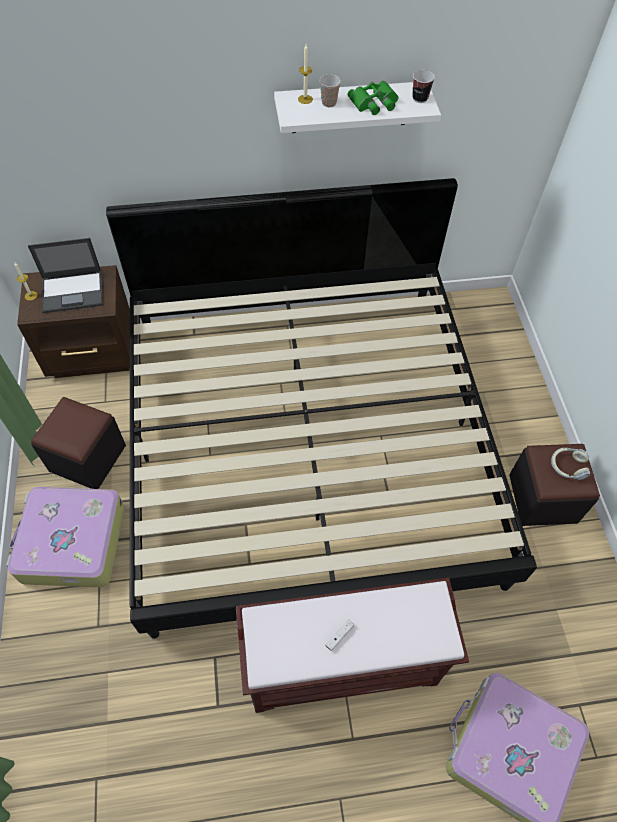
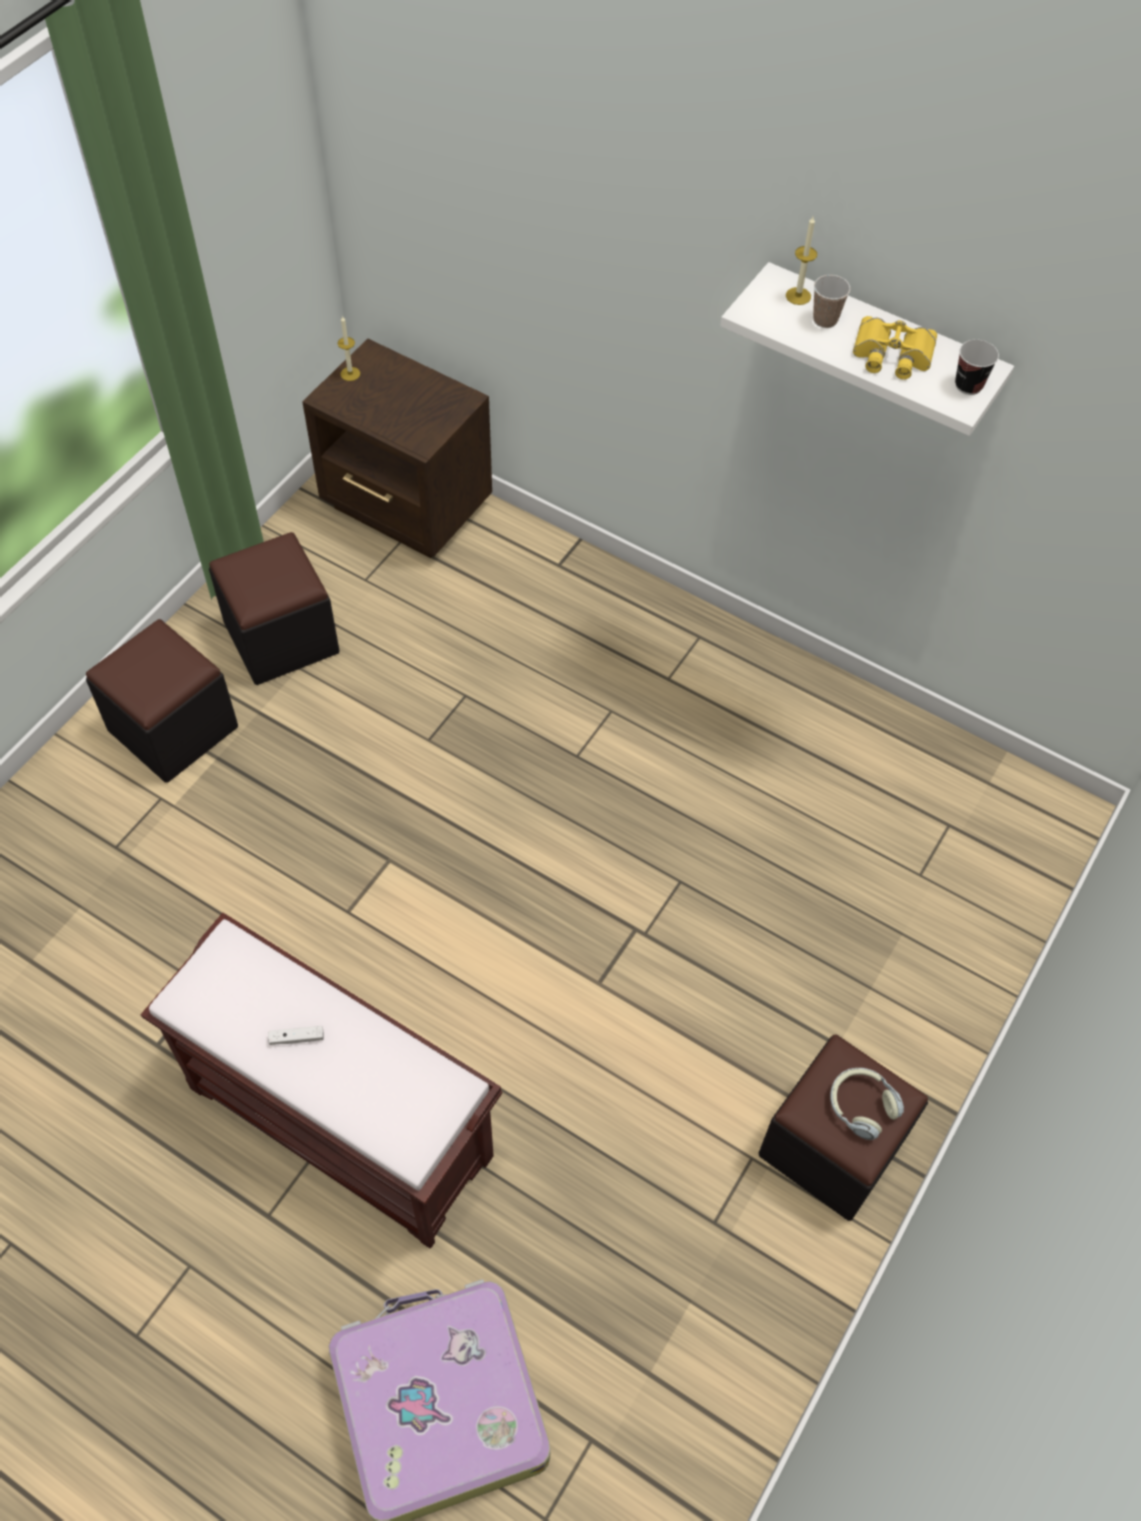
camera: 40 degrees right, 0 degrees up
suitcase [6,487,124,587] -> black ottoman [86,619,238,783]
laptop [28,238,103,313] -> none
bed [106,178,537,639] -> none
green binoculars [348,81,398,115] -> yellow binoculars [853,316,937,379]

